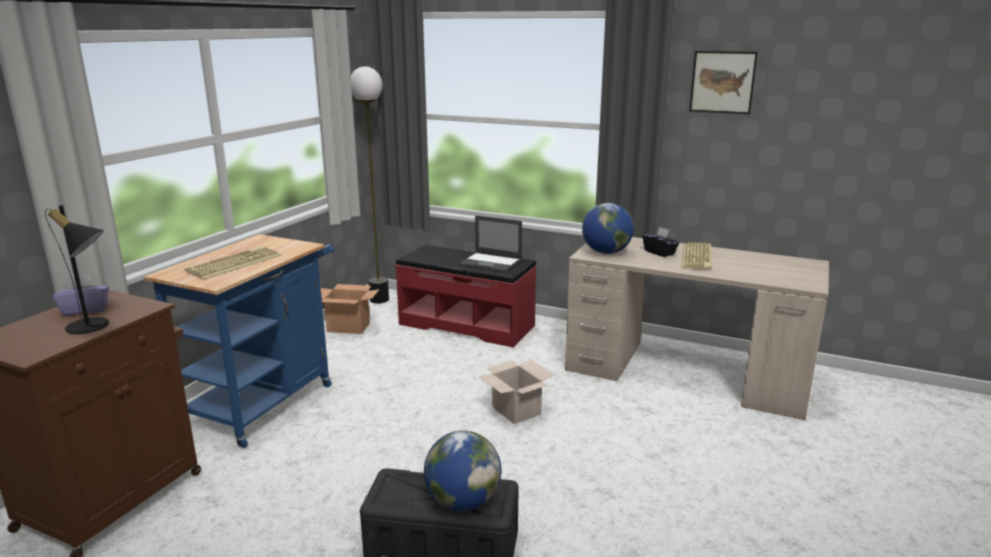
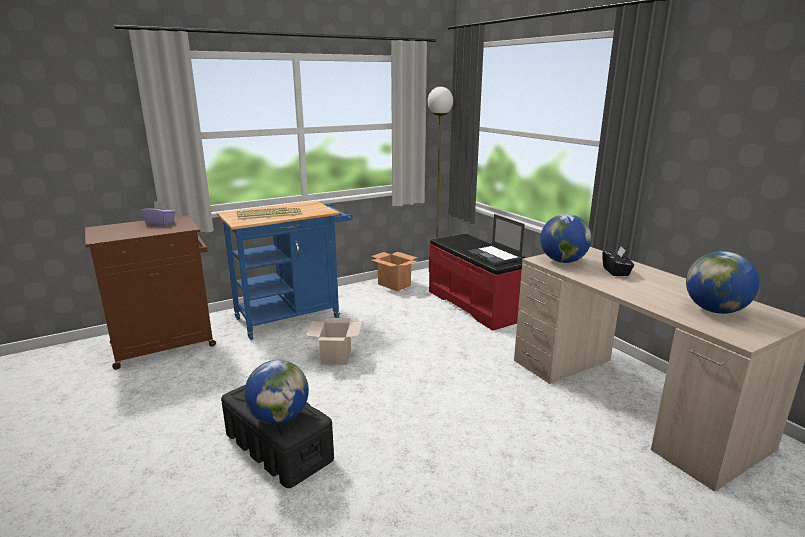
camera: 35 degrees right, 0 degrees up
black table lamp [45,205,109,334] -> none
cardboard box [479,360,554,424] -> cardboard box moved to [306,318,362,365]
keyboard [682,243,712,269] -> none
picture [689,51,758,114] -> none
none -> globe [686,251,759,314]

